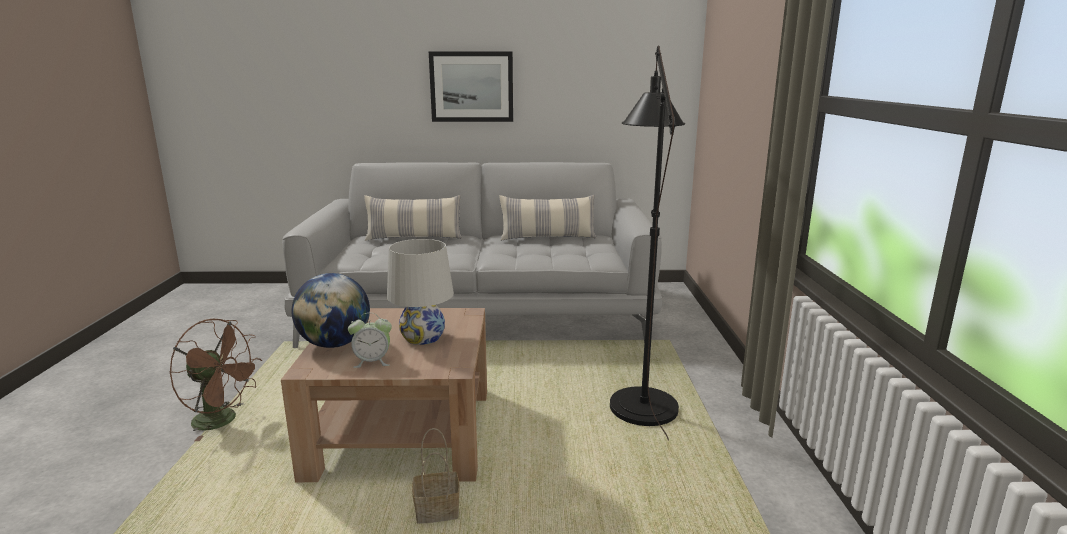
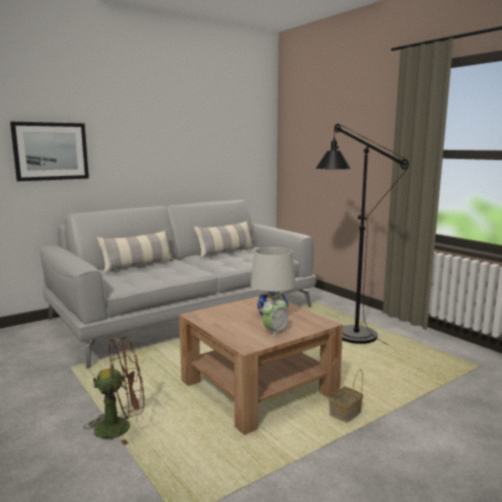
camera: 35 degrees left, 5 degrees down
globe [291,273,370,348] -> none
picture [429,51,513,122] -> picture moved to [10,122,89,181]

